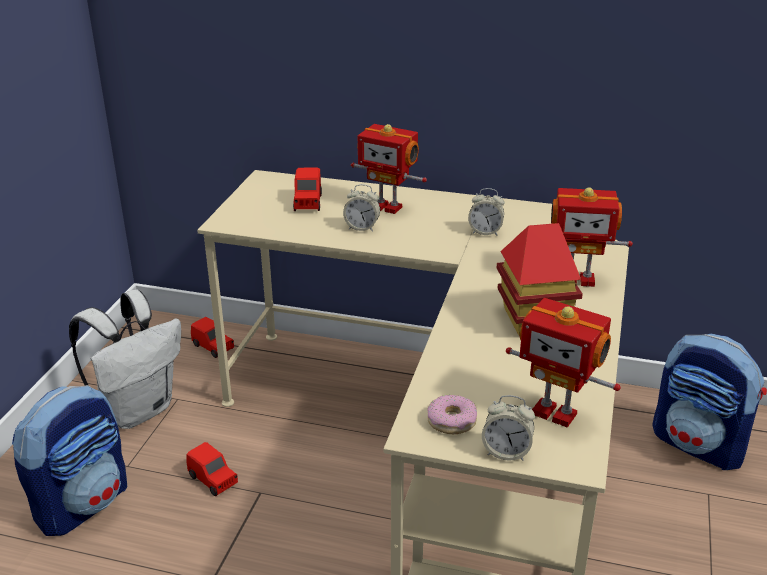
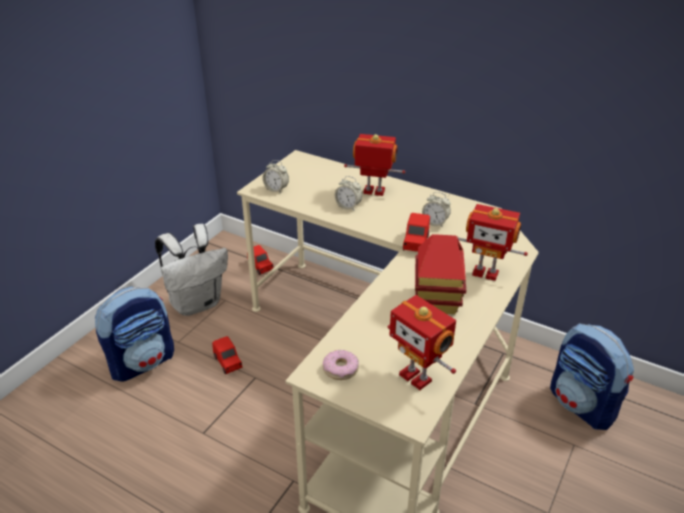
camera: 15 degrees right, 5 degrees up
red toy car [293,168,322,211] -> red toy car moved to [403,213,430,252]
toy robot [351,124,427,214] -> toy robot turned 150 degrees clockwise [344,134,406,196]
alarm clock [482,395,535,461] -> alarm clock moved to [262,160,289,193]

